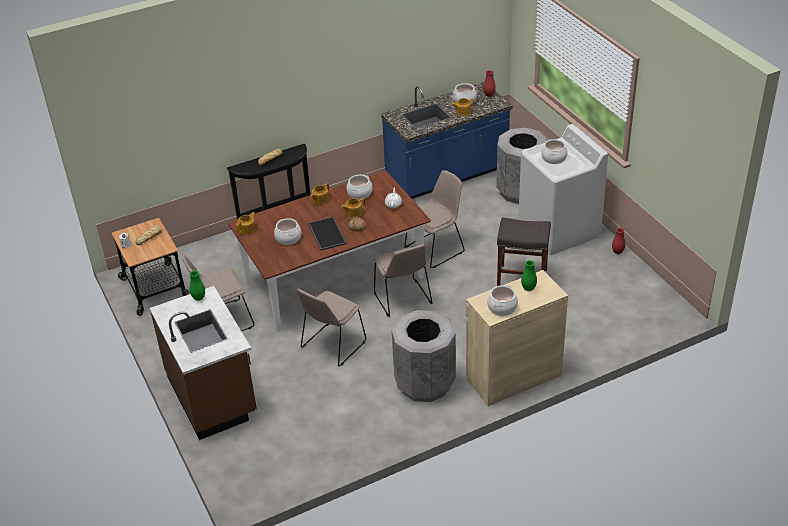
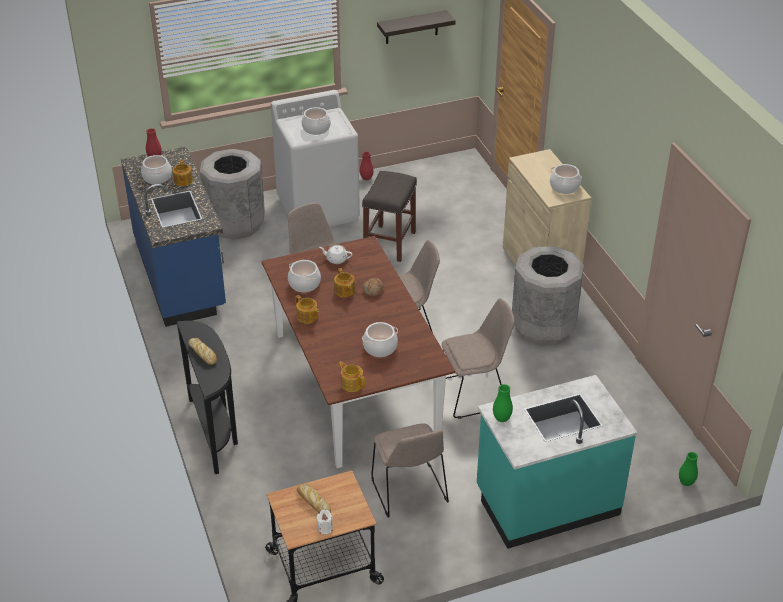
camera: 85 degrees left, 0 degrees up
brown counter [149,286,257,440] -> turquoise counter [477,375,637,549]
beige chair [297,288,366,366] -> beige chair turned 60 degrees counterclockwise [442,298,515,419]
tray [308,217,347,251] -> none
green vase [521,260,537,291] -> green vase moved to [679,452,698,486]
none -> shelf [377,10,455,44]

